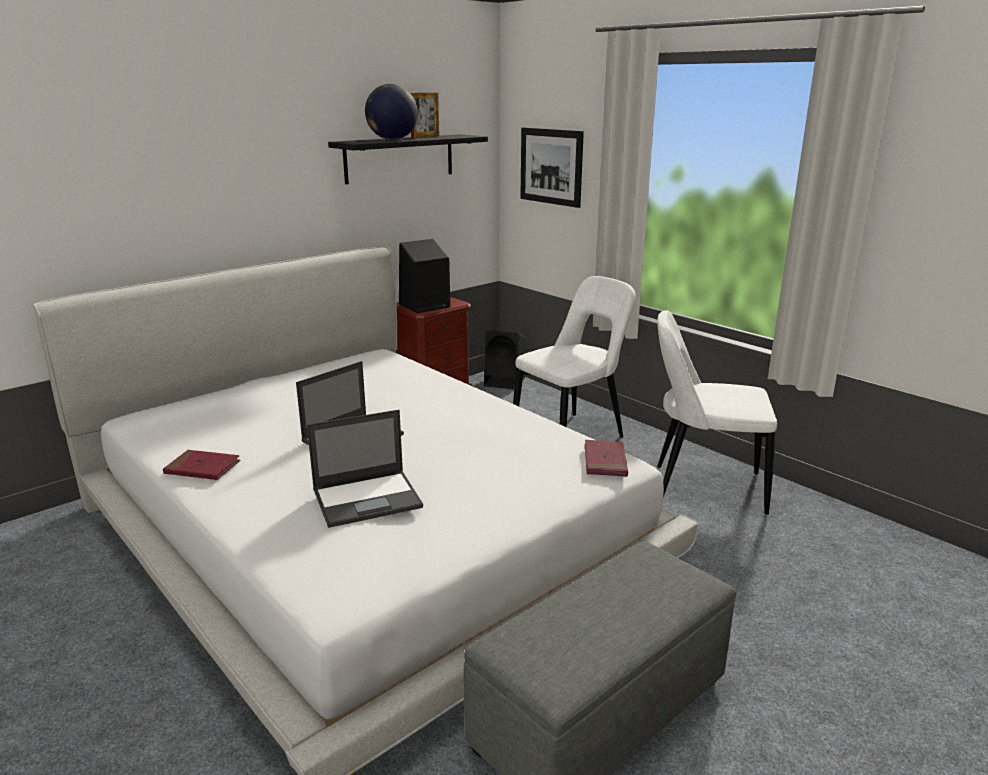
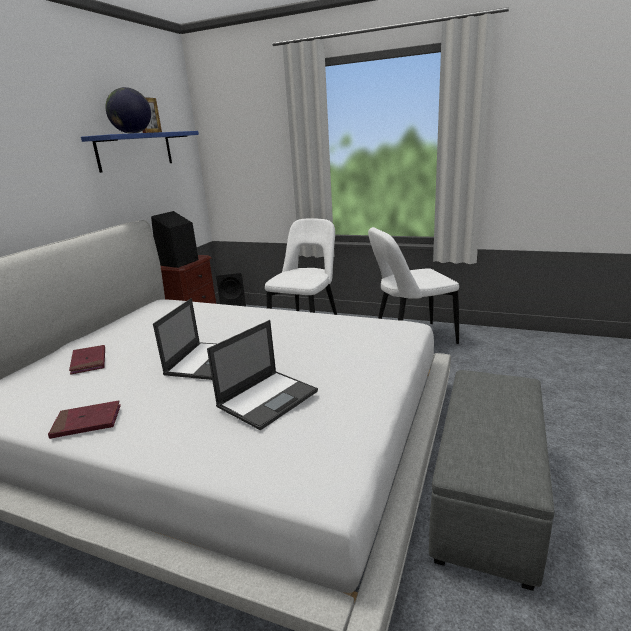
camera: 25 degrees left, 0 degrees up
black shelf [328,134,488,184] -> blue shelf [81,131,199,173]
picture [520,127,584,208] -> none
red book [585,440,628,477] -> red book moved to [69,345,105,375]

